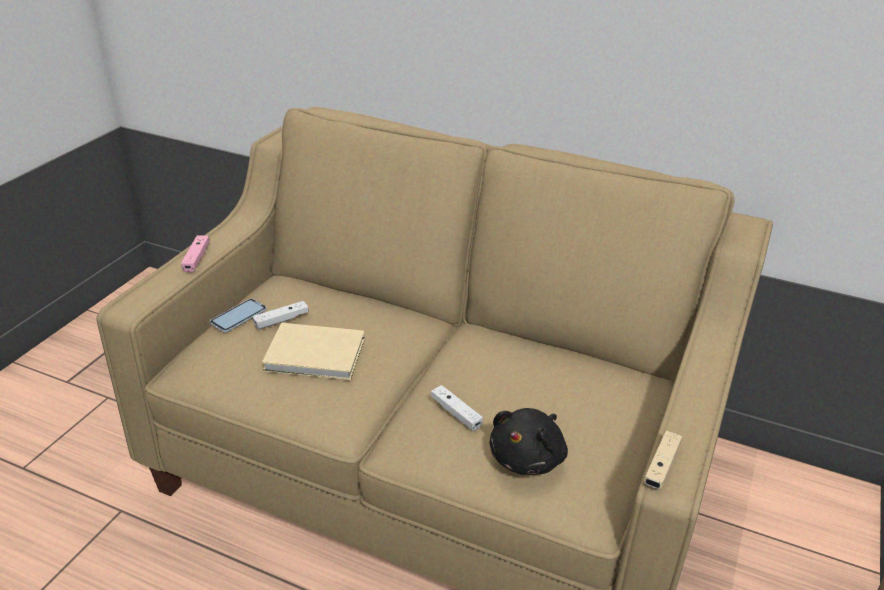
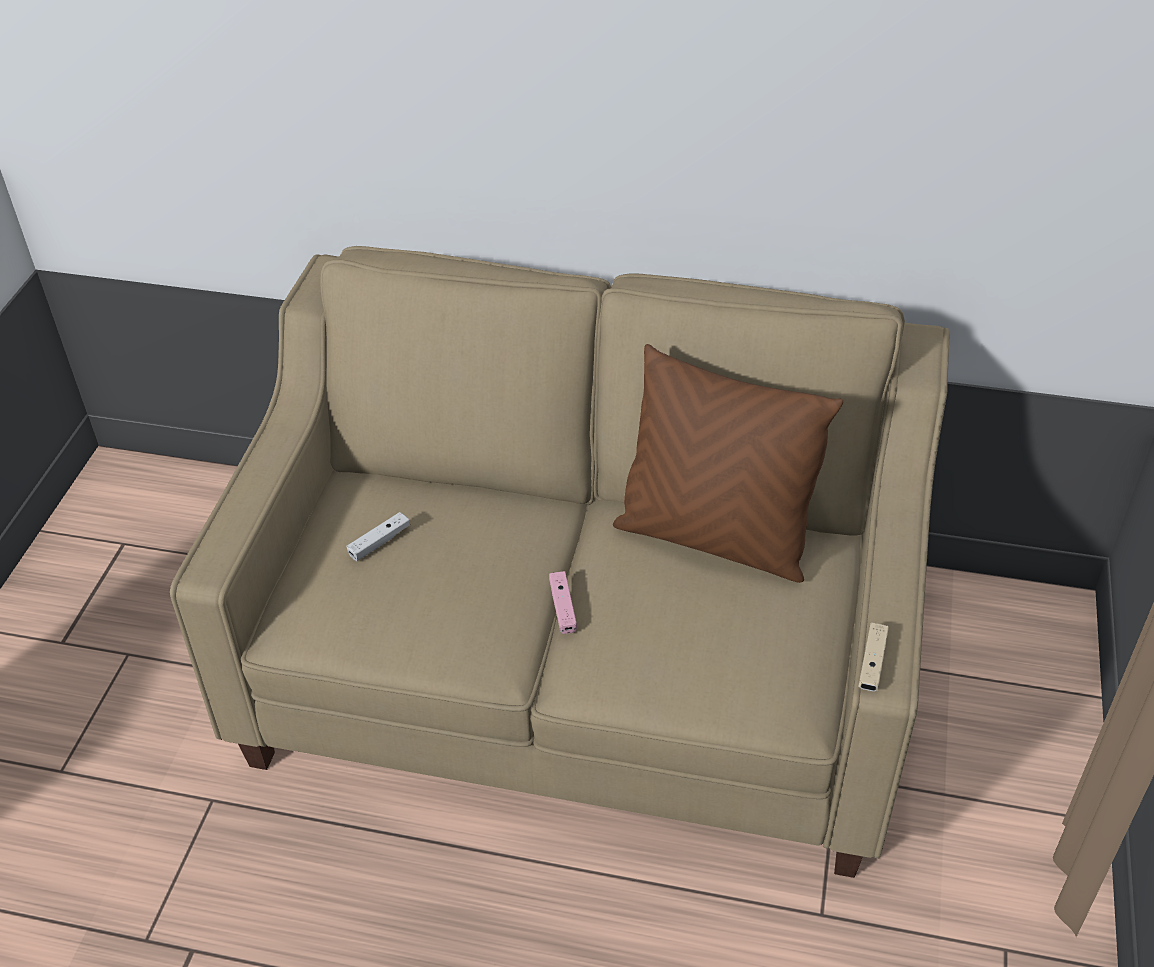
camera: 10 degrees left, 10 degrees up
pink game controller [181,235,210,272] -> pink game controller moved to [549,571,577,634]
phone [210,299,267,332] -> none
beige book [262,323,365,380] -> none
white game controller [431,385,483,431] -> none
black plush toy [489,408,568,475] -> none
none -> brown pillow [613,344,843,583]

